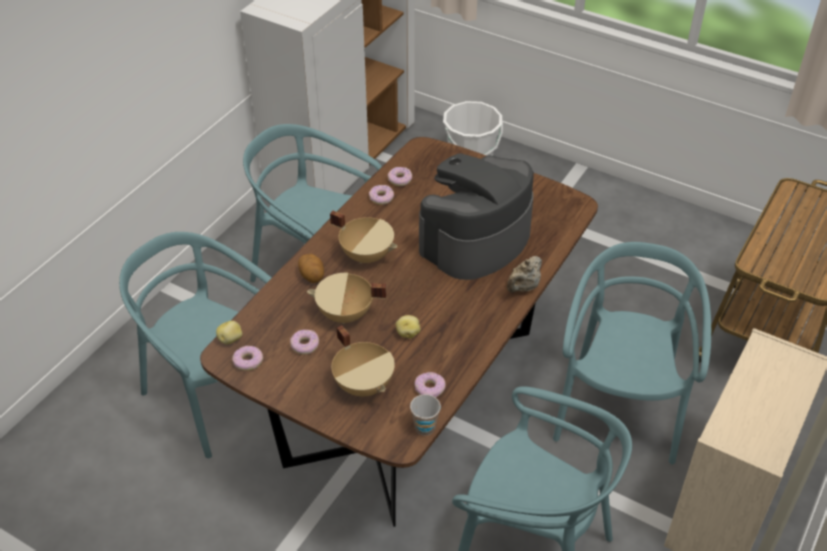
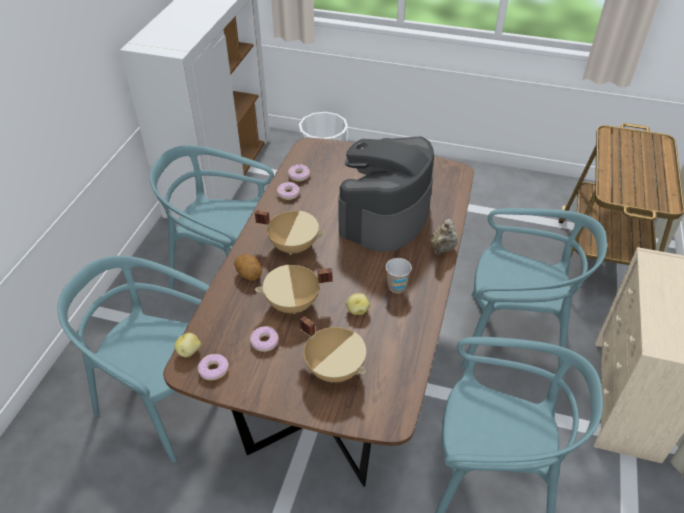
camera: 15 degrees left, 0 degrees up
cup [410,394,441,436] -> cup moved to [386,258,412,293]
donut [415,372,446,397] -> none
turquoise chair [553,242,711,464] -> turquoise chair turned 105 degrees clockwise [461,208,607,377]

